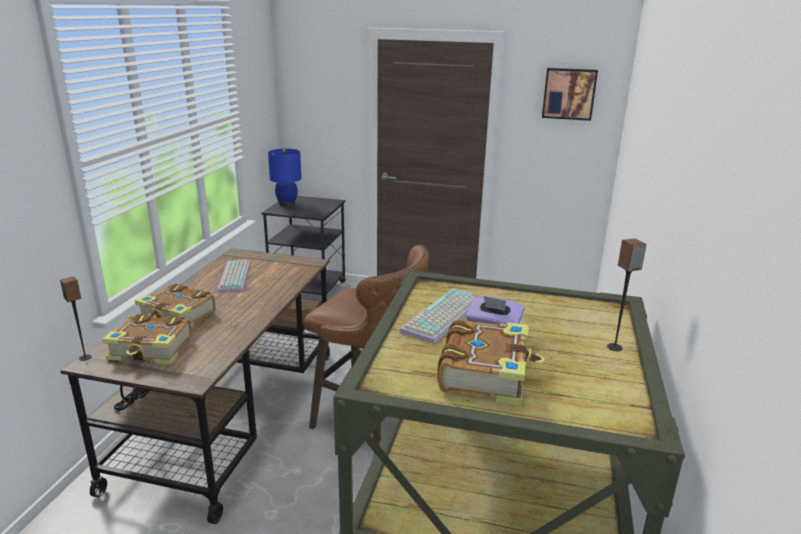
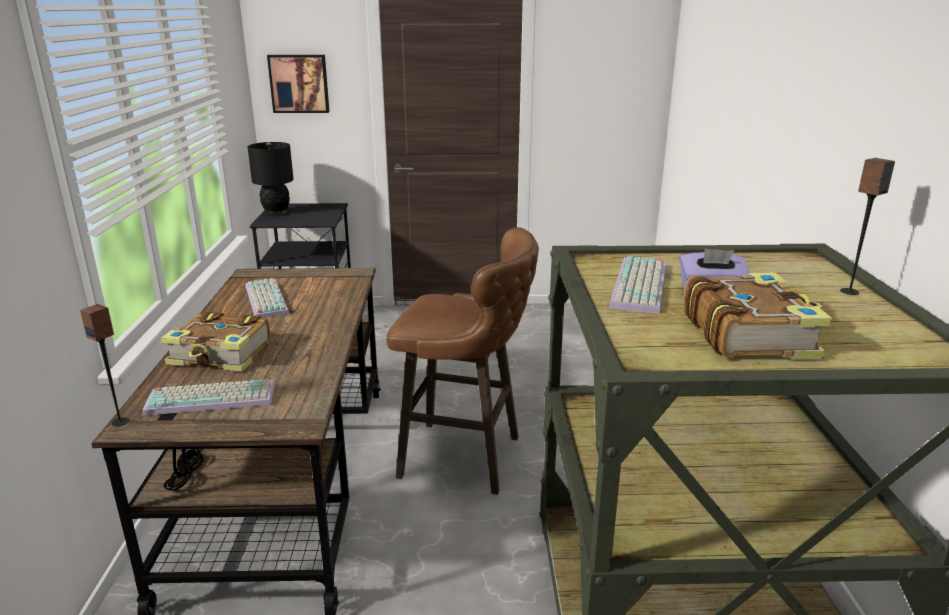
camera: 15 degrees left, 0 degrees up
book [102,314,192,365] -> keyboard [142,379,275,416]
blue table lamp [268,149,302,206] -> black table lamp [248,142,294,216]
picture [542,68,598,121] -> picture moved to [267,55,329,113]

